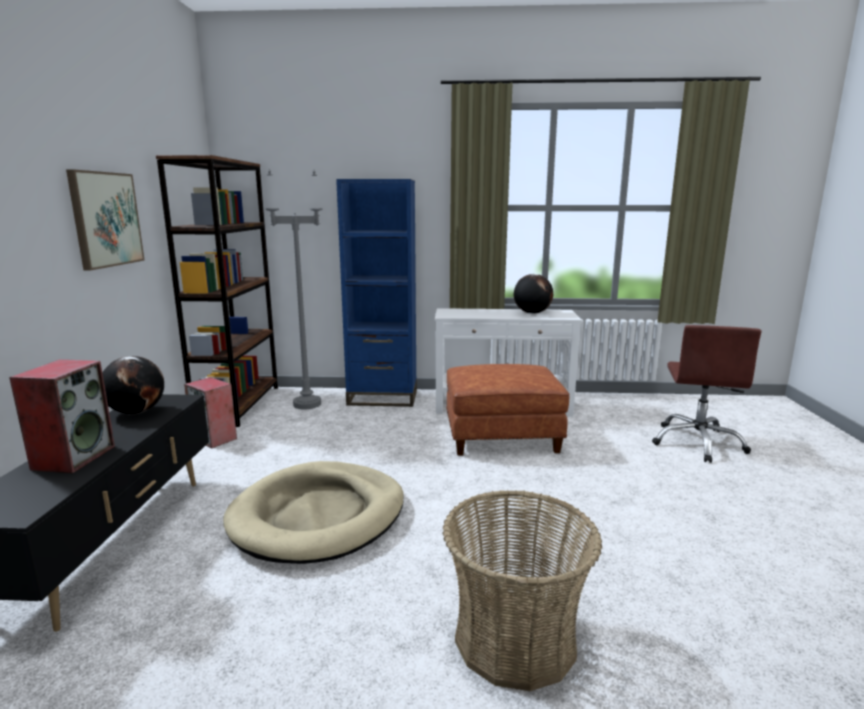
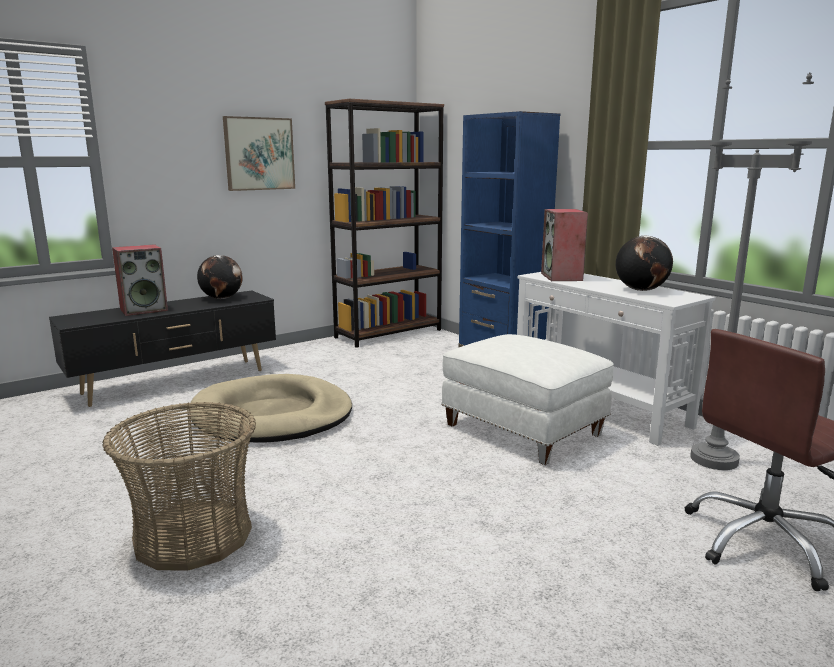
camera: 50 degrees right, 0 degrees up
speaker [184,377,237,448] -> speaker moved to [541,209,588,281]
grey floor lamp [266,169,323,409] -> grey floor lamp moved to [690,72,814,470]
brown ottoman [446,364,569,456] -> white ottoman [441,334,614,465]

